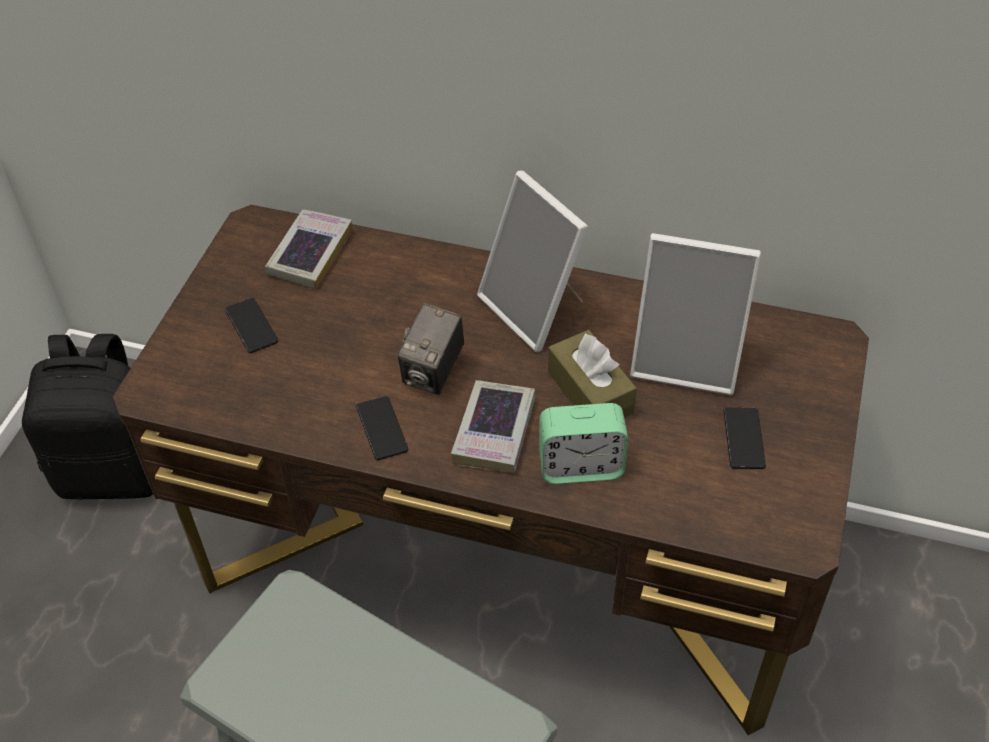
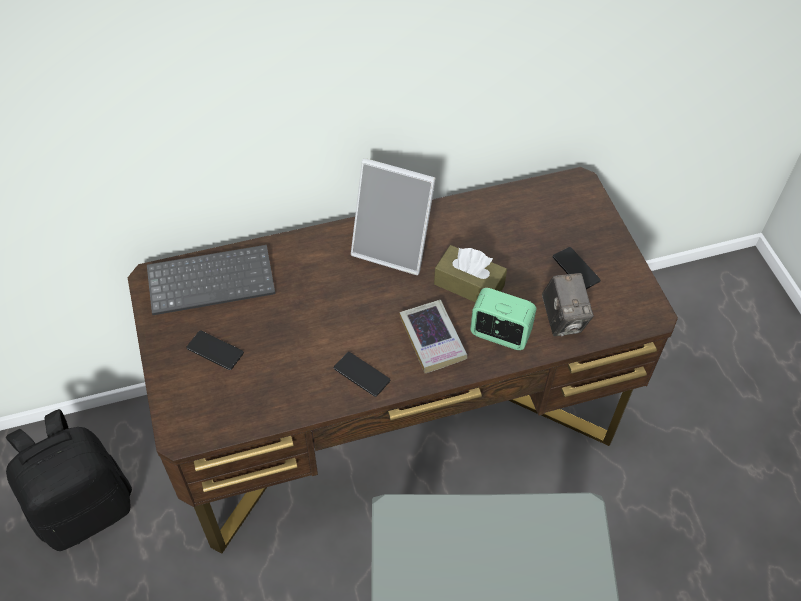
camera: 35 degrees left, 5 degrees up
book [265,209,352,289] -> keyboard [147,245,276,315]
camera [398,303,464,395] -> camera moved to [542,273,594,337]
alarm clock [539,403,628,484] -> alarm clock turned 120 degrees counterclockwise [470,288,536,350]
picture frame [630,233,761,395] -> none

